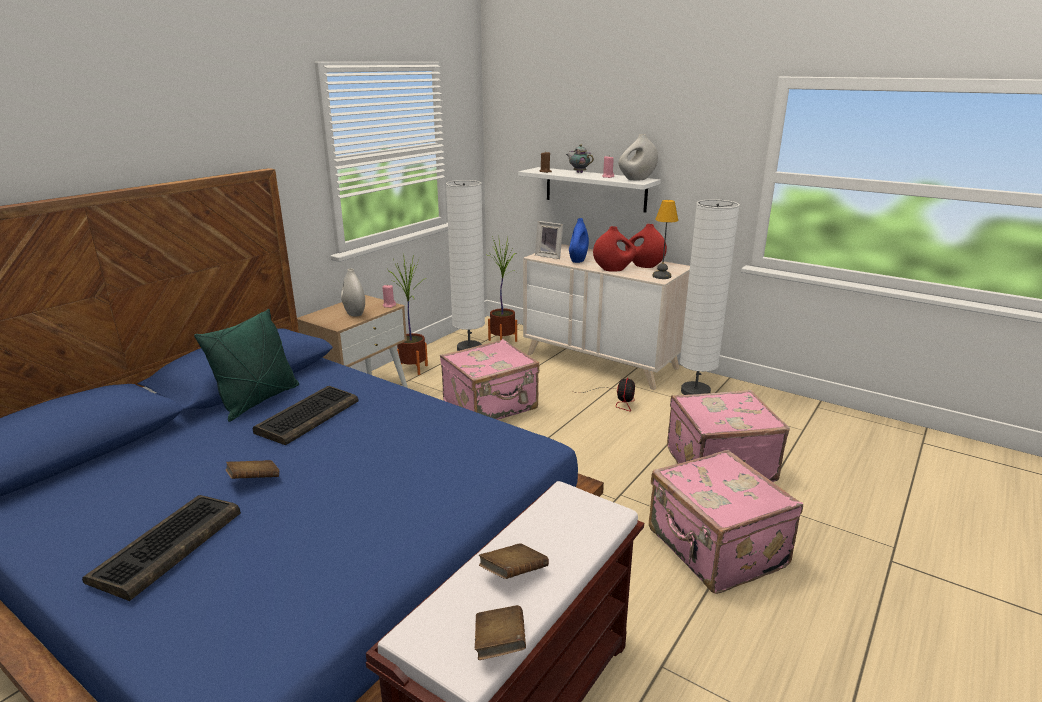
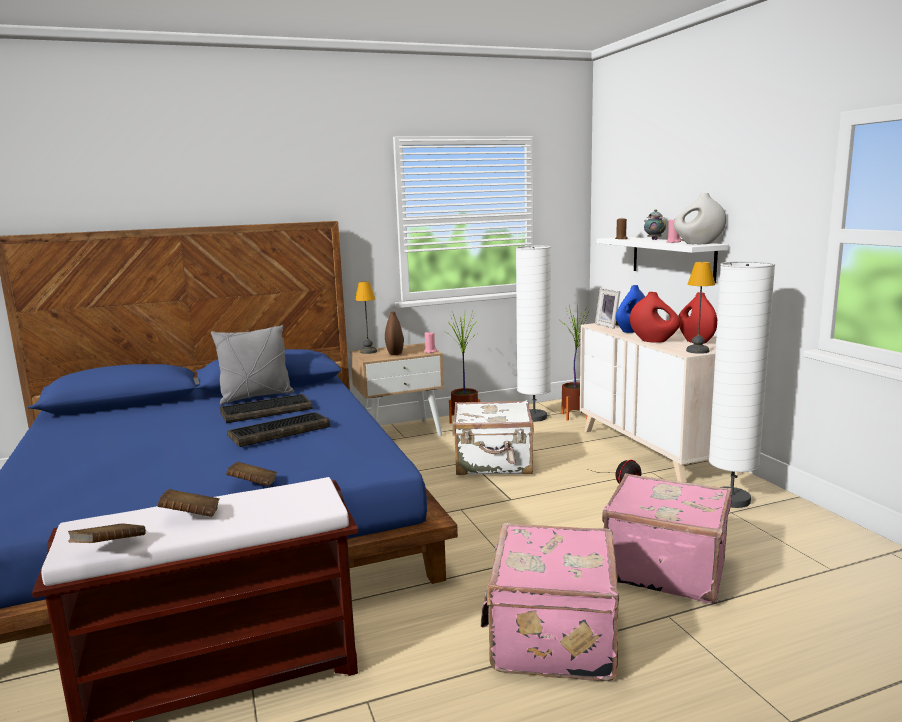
camera: 35 degrees right, 10 degrees down
keyboard [82,495,241,601] -> keyboard moved to [227,412,330,447]
green pillow [194,309,299,422] -> grey pillow [211,325,294,405]
brown book [225,460,279,479] -> brown book moved to [226,462,277,486]
white vase [341,268,365,316] -> brown vase [385,312,404,355]
pink suitcase [440,339,539,420] -> white suitcase [453,400,534,475]
none -> table lamp [355,282,377,354]

